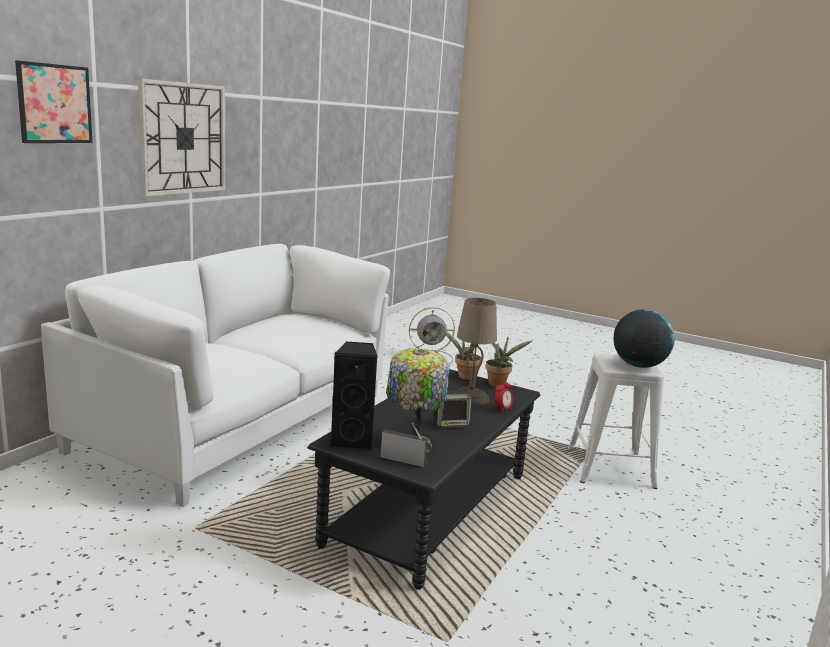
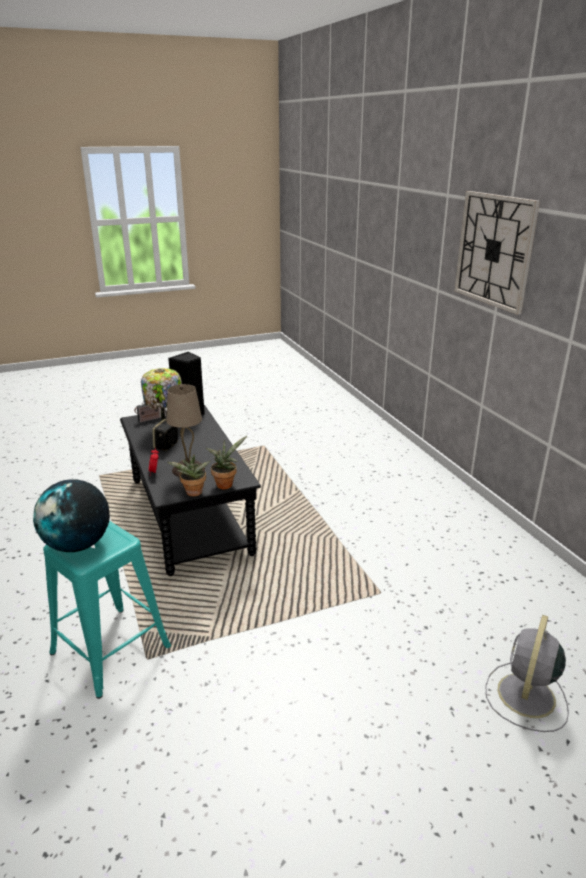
camera: 130 degrees right, 10 degrees up
picture [15,60,93,143] -> none
white sofa [41,244,390,507] -> none
white stool [568,353,664,489] -> turquoise stool [43,521,171,699]

